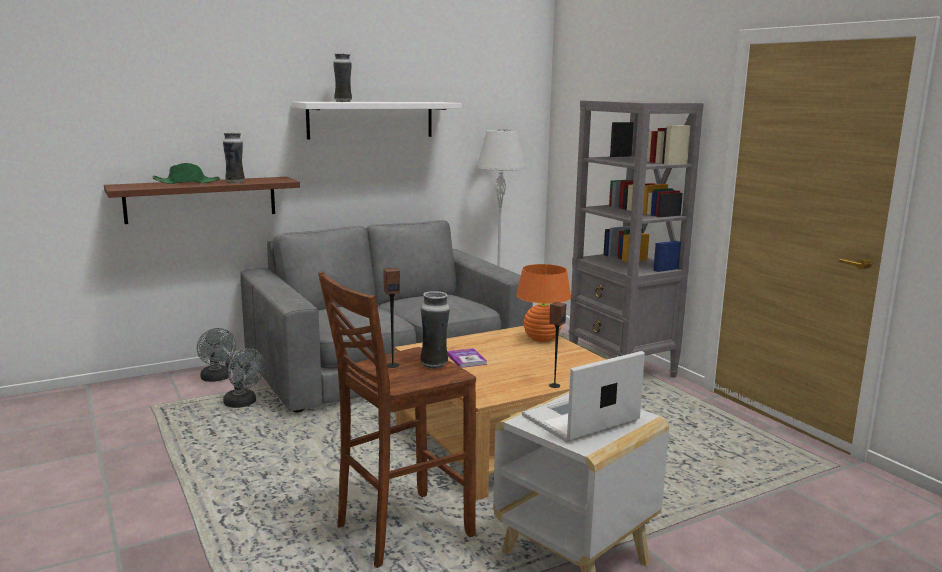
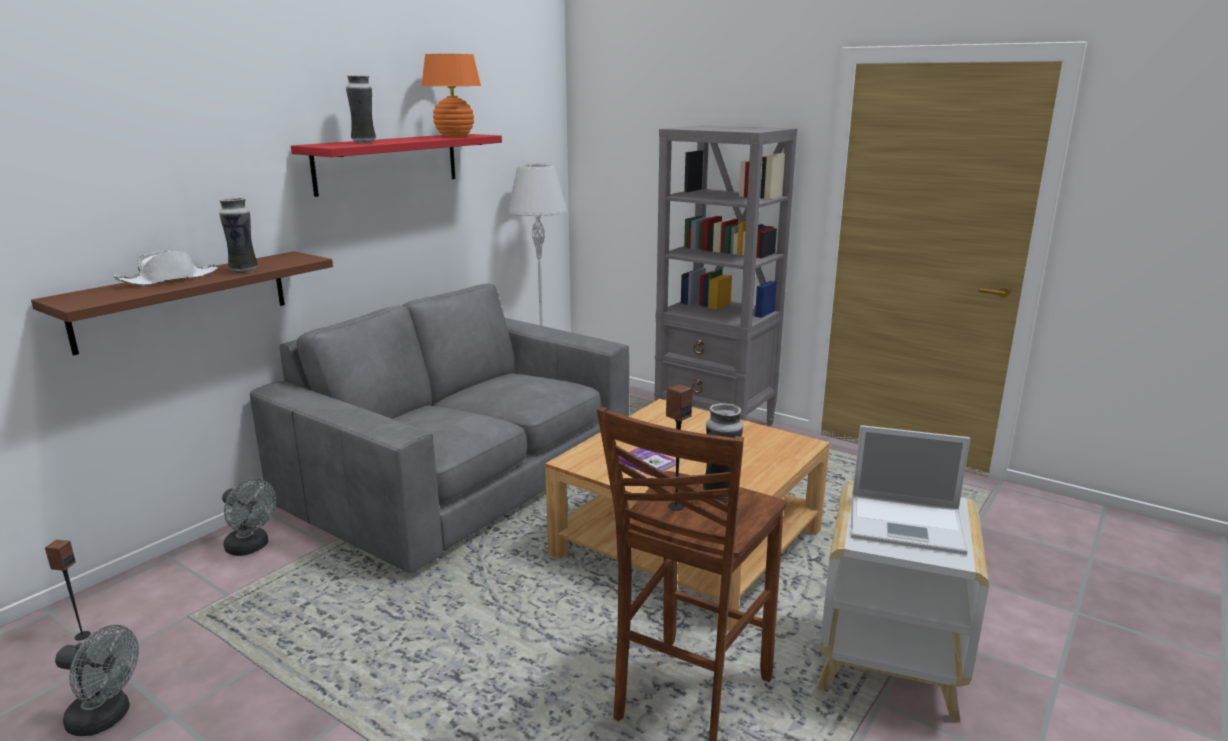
camera: 25 degrees left, 5 degrees up
green hat [152,163,220,184] -> white hat [114,251,218,286]
grey fan [223,348,265,408] -> grey fan moved to [55,625,139,736]
white shelf [292,102,462,139] -> red shelf [291,134,502,197]
orange table lamp [516,264,571,342] -> orange table lamp moved to [422,54,481,137]
laptop [522,351,645,442] -> laptop turned 105 degrees counterclockwise [851,425,970,555]
speaker [549,302,566,388] -> speaker moved to [45,540,91,640]

